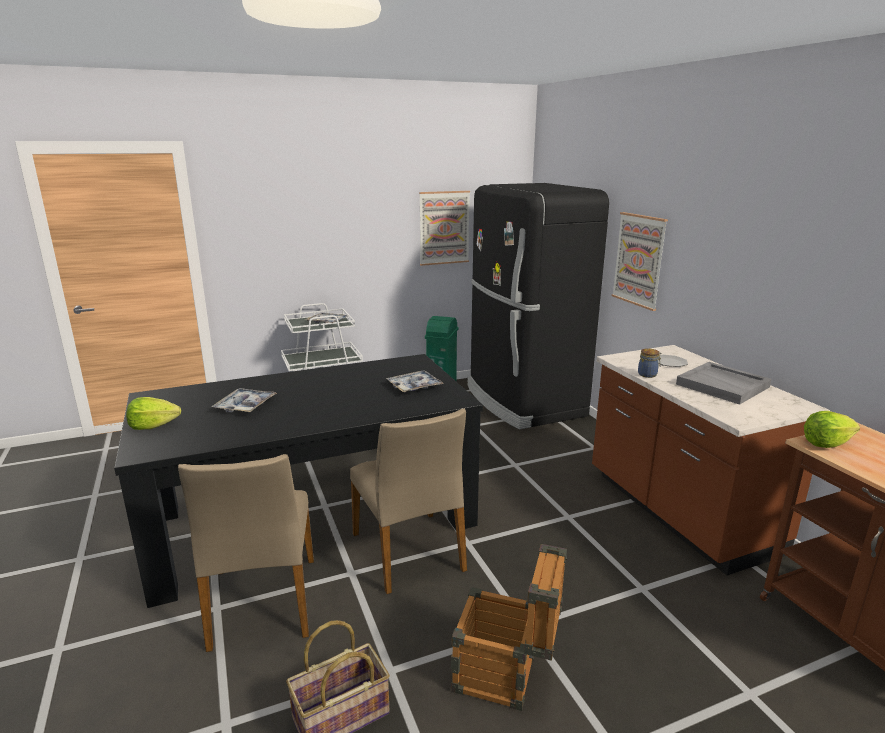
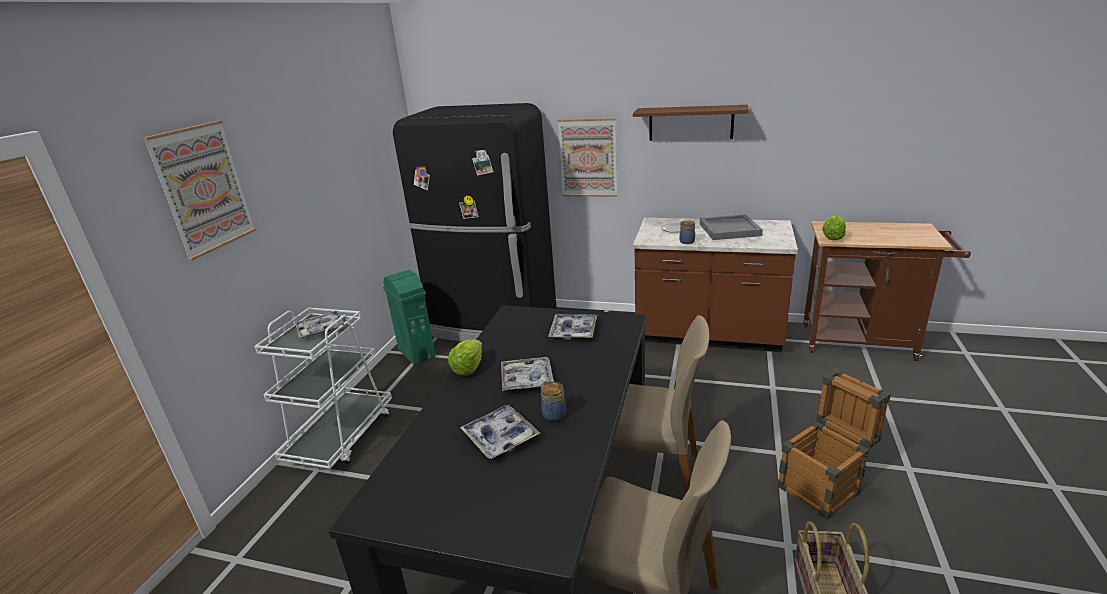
camera: 50 degrees left, 5 degrees up
lettuce [126,397,181,430] -> lettuce moved to [448,340,482,375]
picture [419,191,470,266] -> picture moved to [142,120,256,261]
none -> tray [501,357,554,391]
none -> jar [541,382,566,421]
none -> brown shelf [633,105,749,141]

